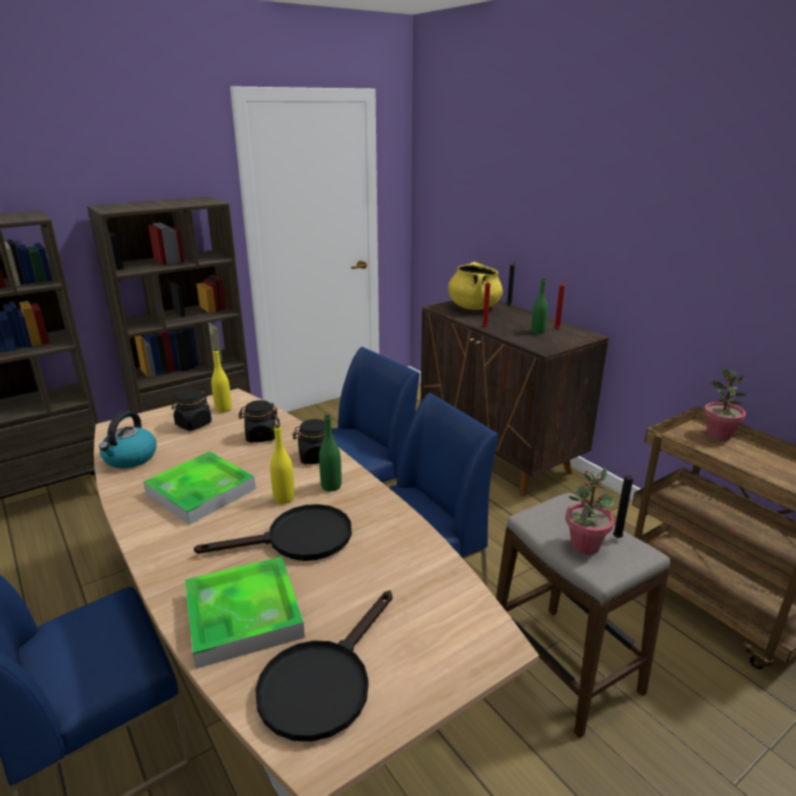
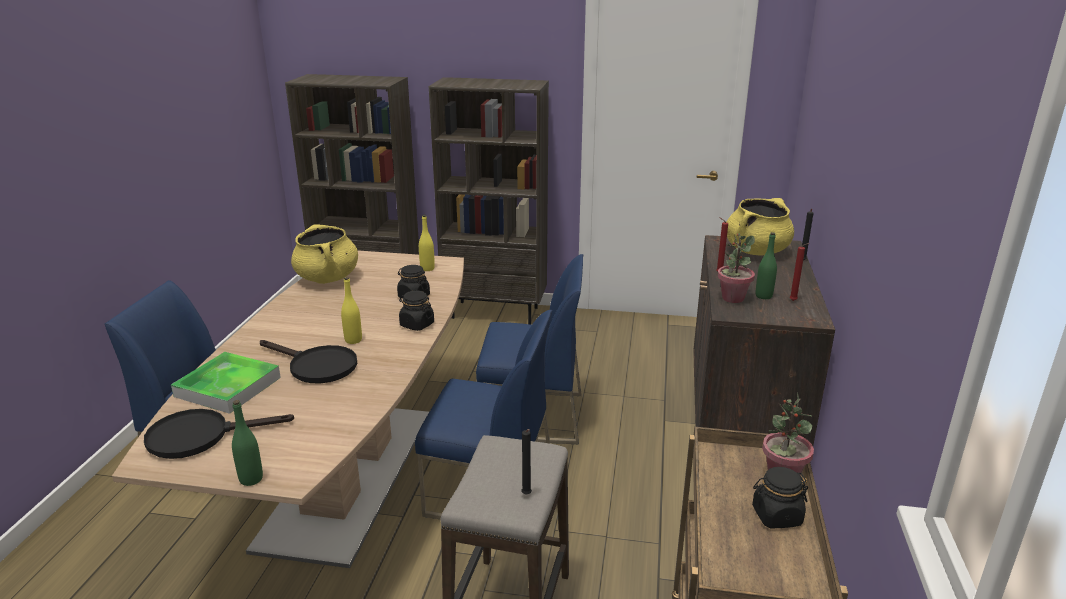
camera: 45 degrees right, 0 degrees up
kettle [99,411,157,469] -> yellow cooking pot [291,224,358,284]
tray [143,451,256,525] -> none
black jar [172,389,212,431] -> black jar moved to [752,467,808,528]
green bottle [319,413,342,491] -> green bottle moved to [232,400,263,486]
potted plant [565,467,615,555] -> potted plant moved to [717,233,755,303]

